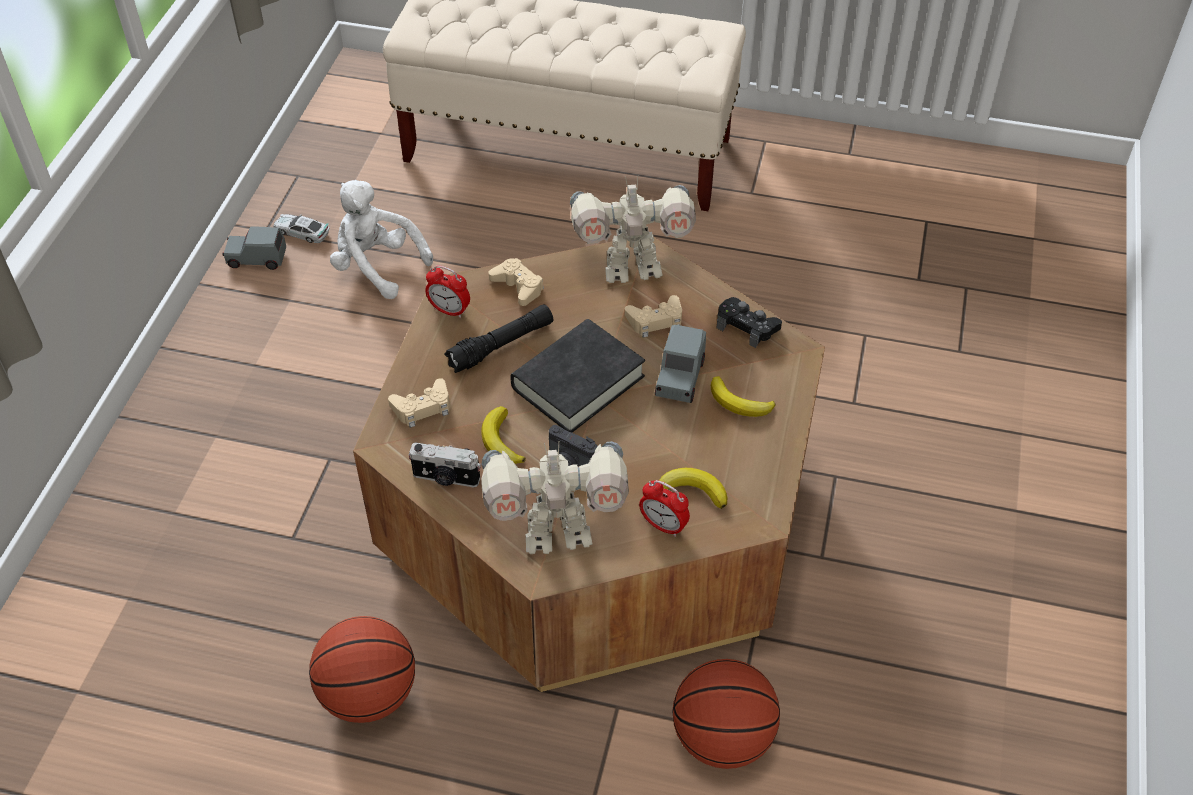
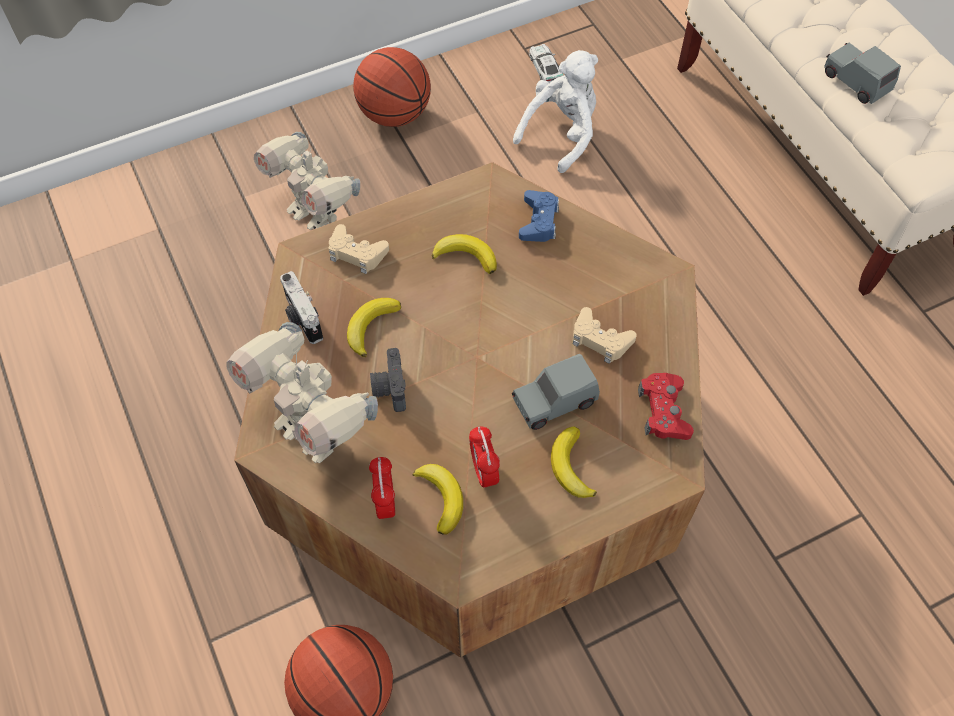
camera: 50 degrees right, 10 degrees up
grey toy car [222,226,286,270] -> grey toy car moved to [824,43,901,104]
basketball [309,616,415,723] -> basketball moved to [353,47,431,127]
white plush toy [330,180,433,299] -> white plush toy turned 45 degrees clockwise [513,50,598,173]
alarm clock [425,265,470,318] -> alarm clock moved to [469,427,500,488]
black flashlight [444,304,553,373] -> banana [432,234,497,274]
beige game controller [489,258,544,306] -> blue game controller [519,190,559,242]
black book [510,319,645,433] -> none
toy robot [570,176,696,283] -> toy robot moved to [254,132,360,230]
black game controller [717,297,782,348] -> red game controller [638,373,694,440]

